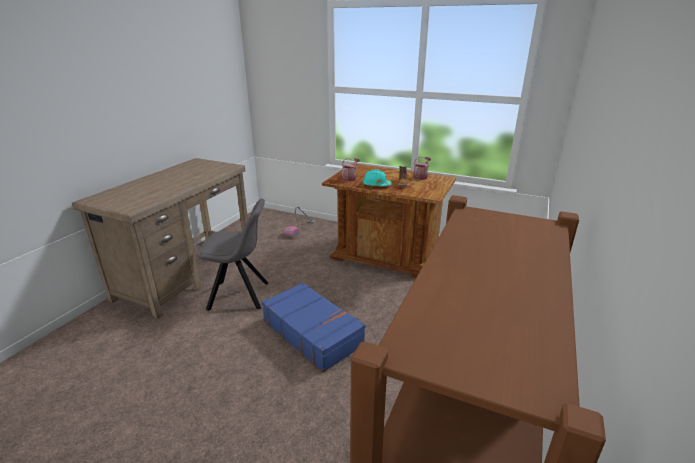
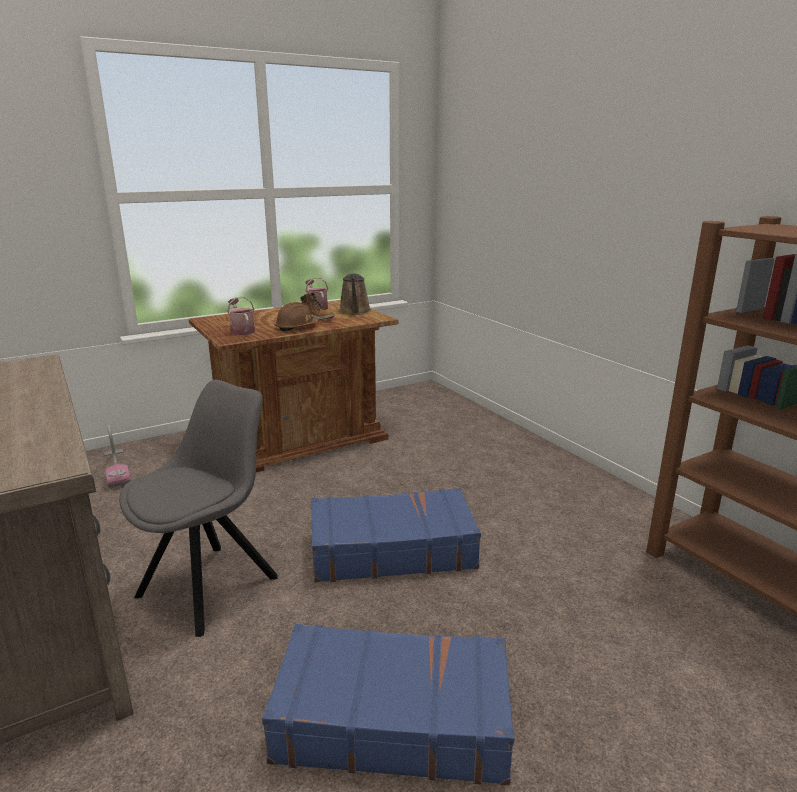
camera: 55 degrees left, 5 degrees down
turquoise hard hat [362,169,392,186] -> brown hard hat [274,302,319,331]
none -> blue suitcase [262,624,514,786]
none -> brown watering can [339,273,371,315]

